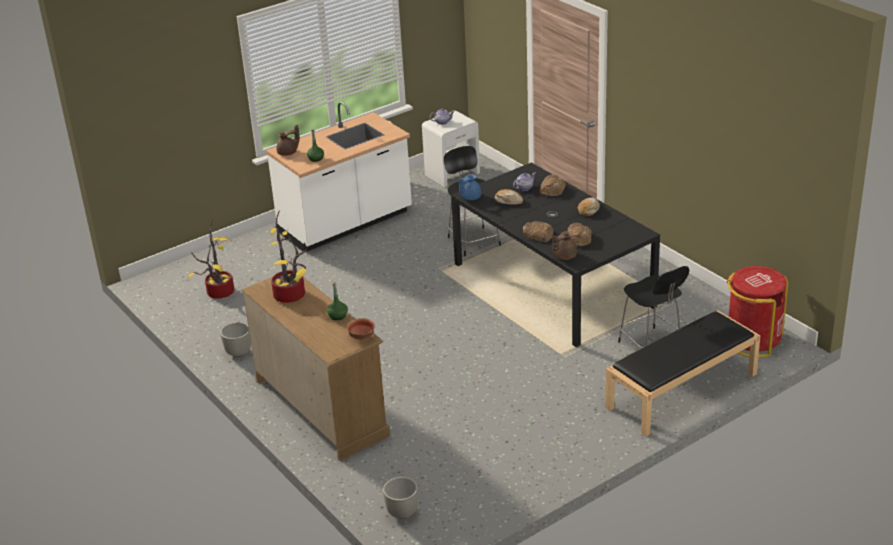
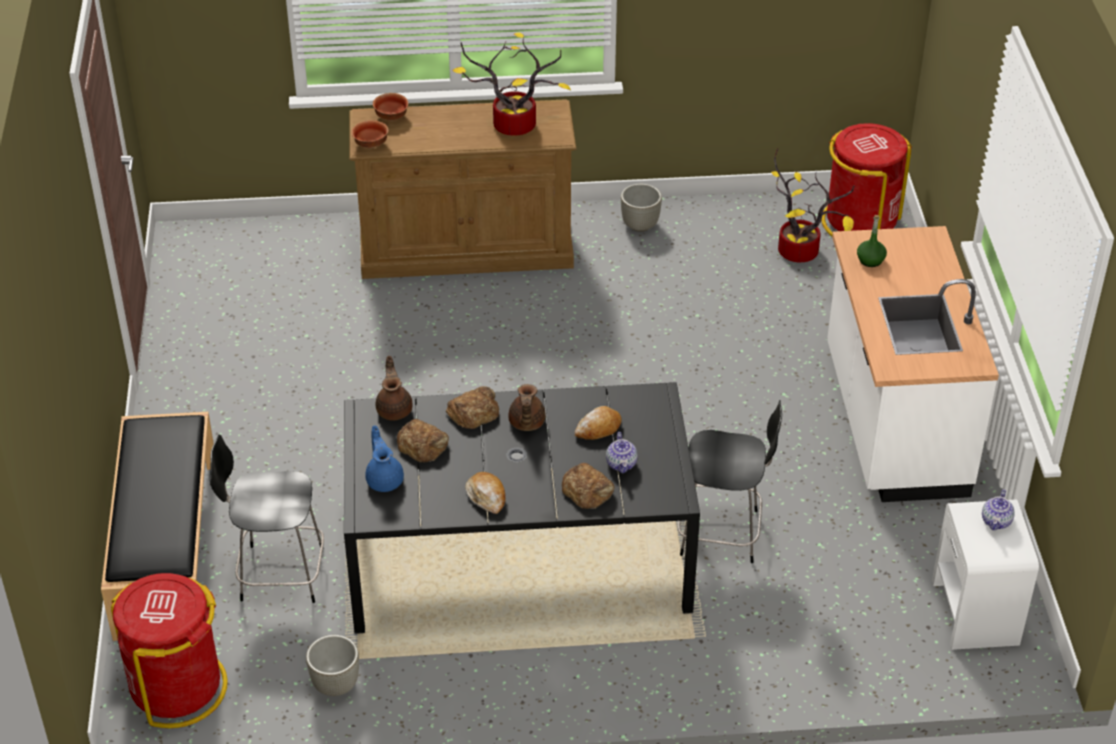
camera: 120 degrees right, 10 degrees up
brown teapot [276,125,300,156] -> brown teapot moved to [508,384,546,431]
green bottle [327,282,348,320] -> none
grey planter [383,477,419,519] -> grey planter moved to [306,635,359,696]
blue teapot [459,174,481,200] -> blue teapot moved to [365,426,404,492]
none -> bowl [373,93,408,121]
none -> red trash can [821,123,912,236]

